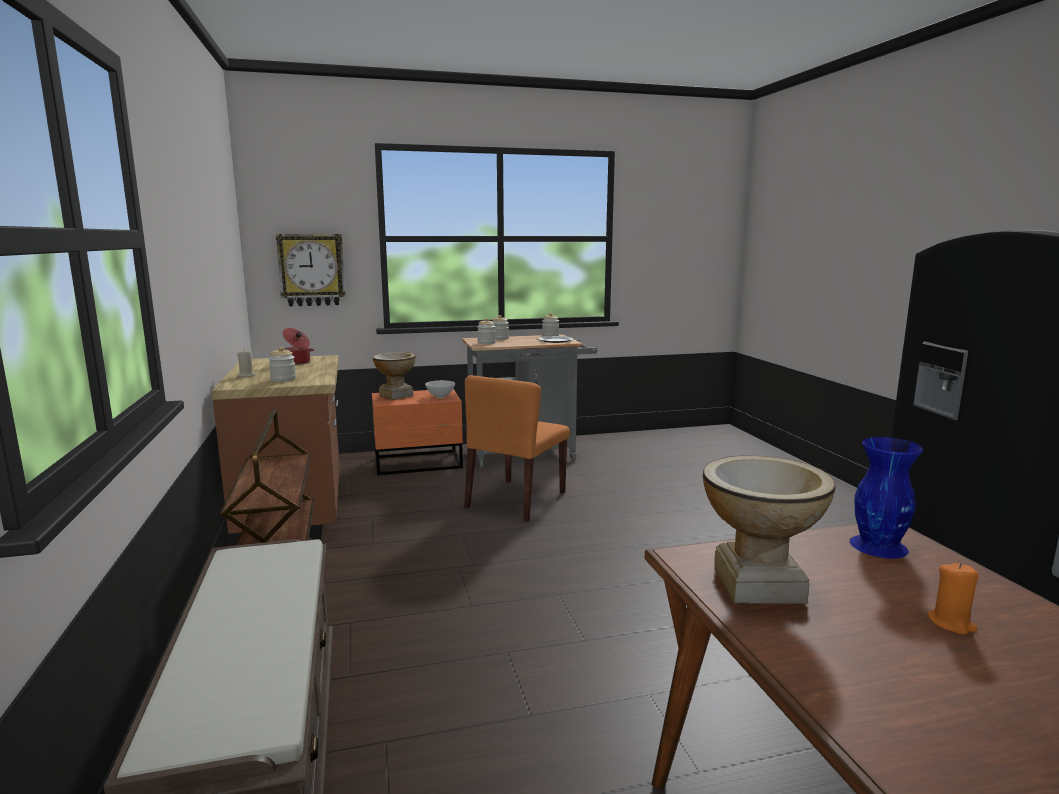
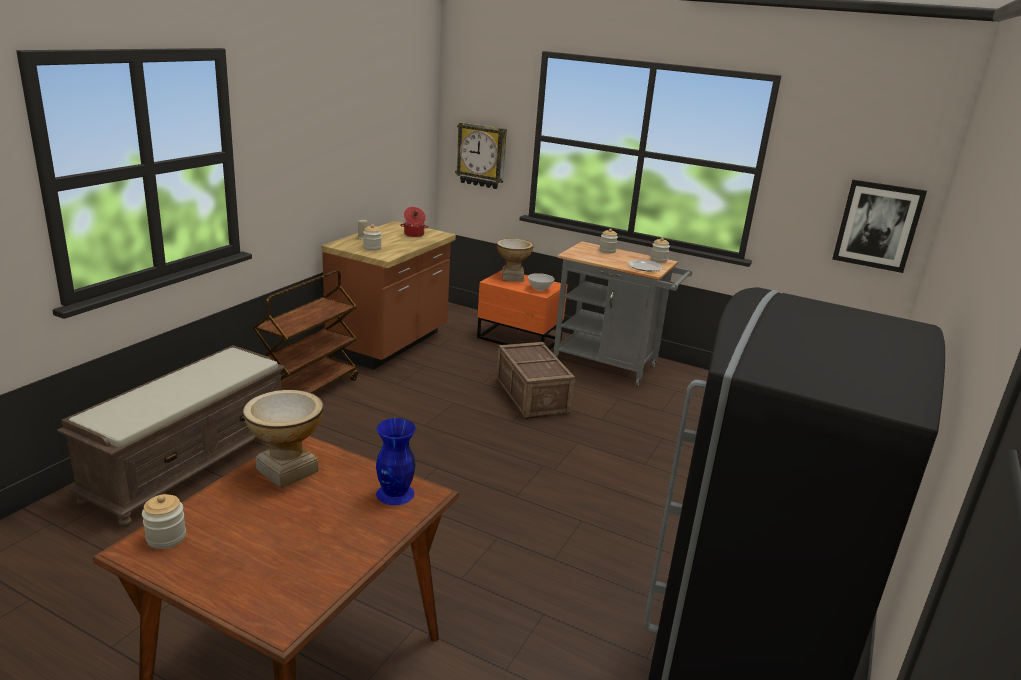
camera: 40 degrees right, 10 degrees up
orange chair [464,375,570,522] -> crate [496,342,576,419]
jar [477,318,496,344] -> jar moved to [142,494,186,549]
orange candle [928,563,979,635] -> none
none -> picture [832,180,927,273]

